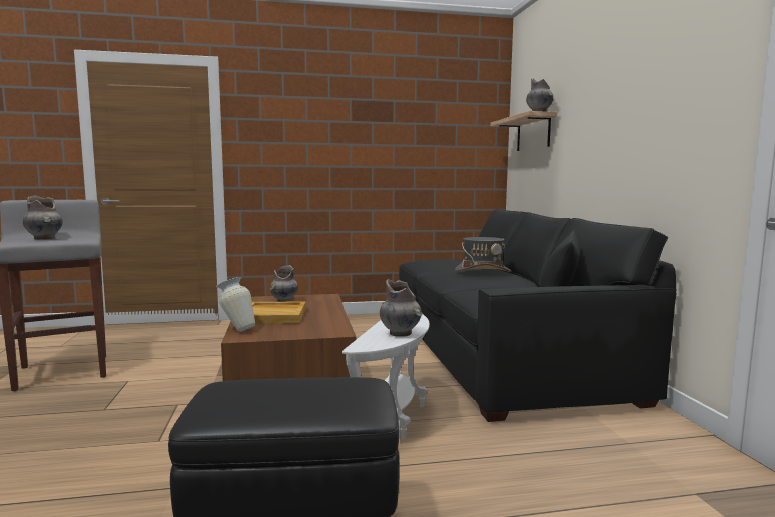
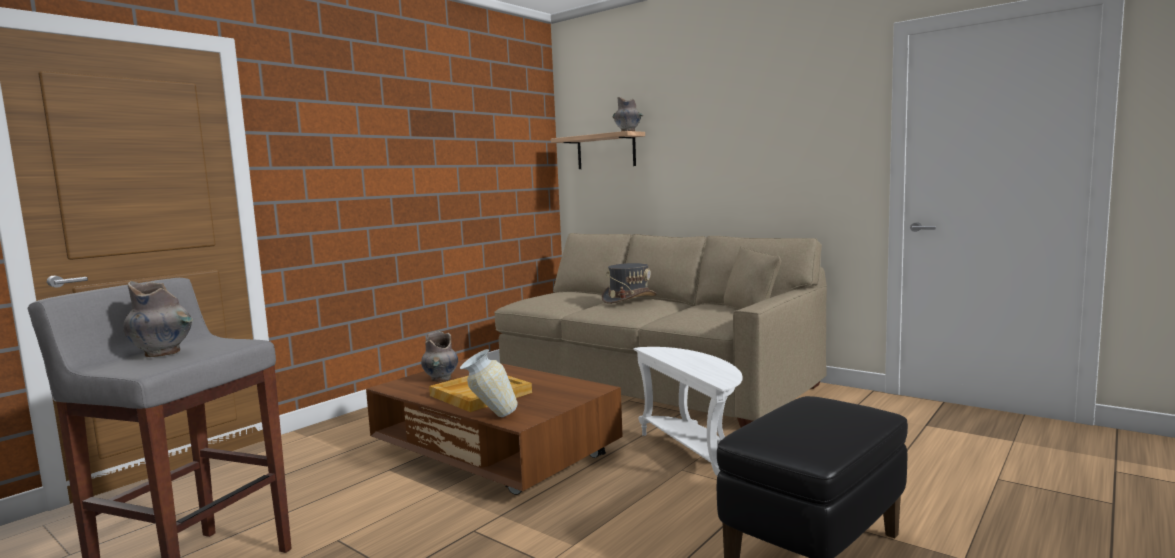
camera: 40 degrees left, 0 degrees up
grey vase [380,279,423,337] -> none
black sofa [399,209,677,422] -> beige sofa [494,233,827,428]

